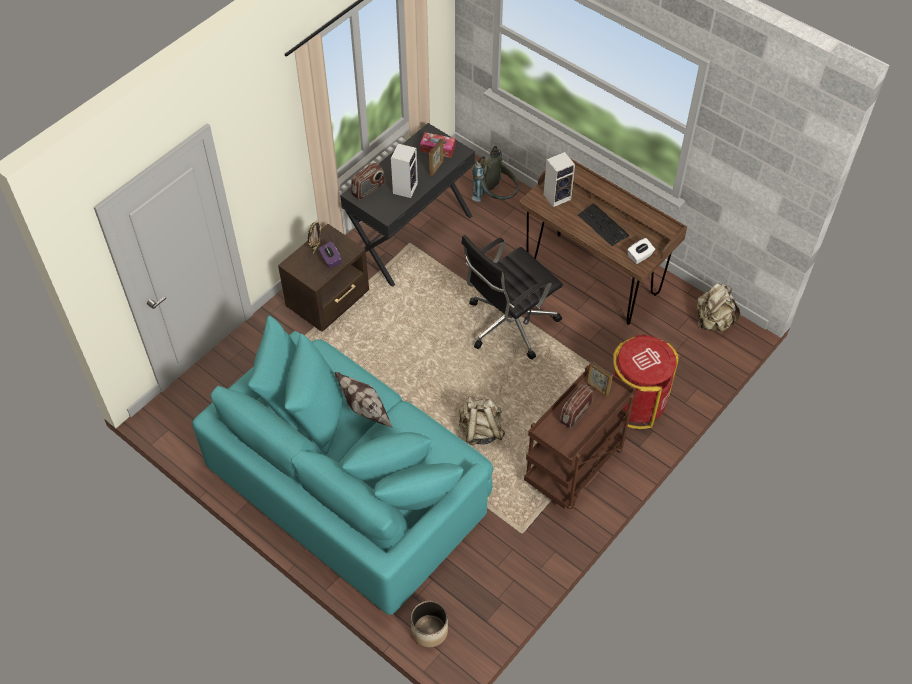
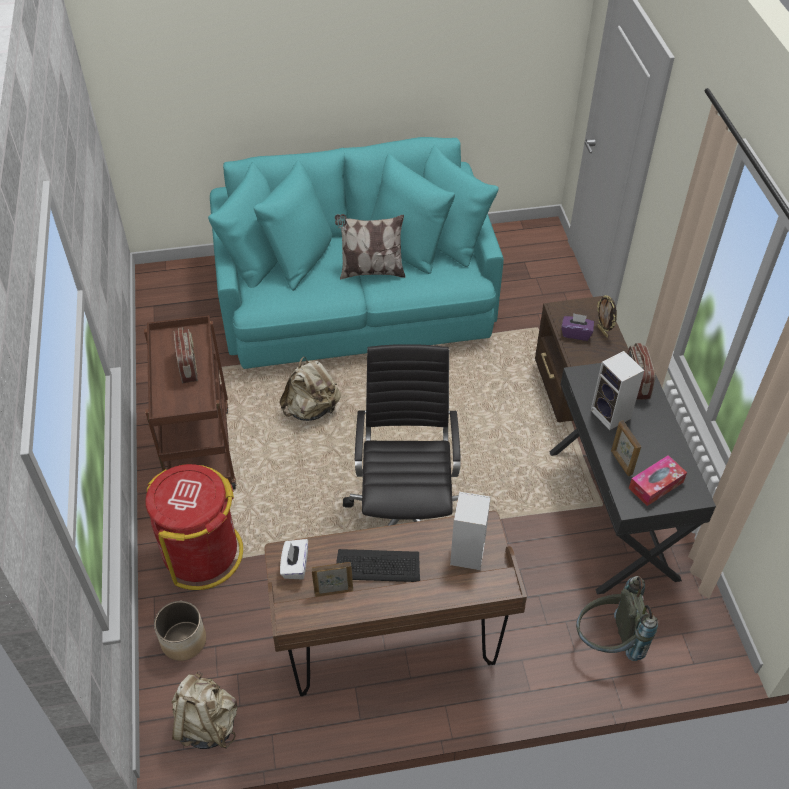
camera: 130 degrees right, 5 degrees down
planter [411,601,448,647] -> planter moved to [154,601,206,661]
picture frame [586,361,613,397] -> picture frame moved to [311,562,353,597]

